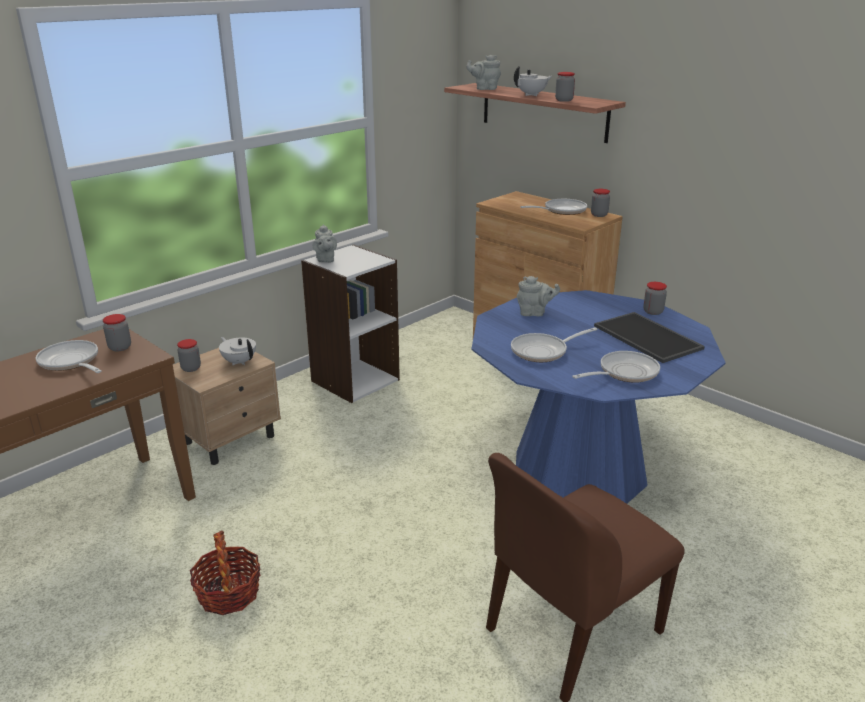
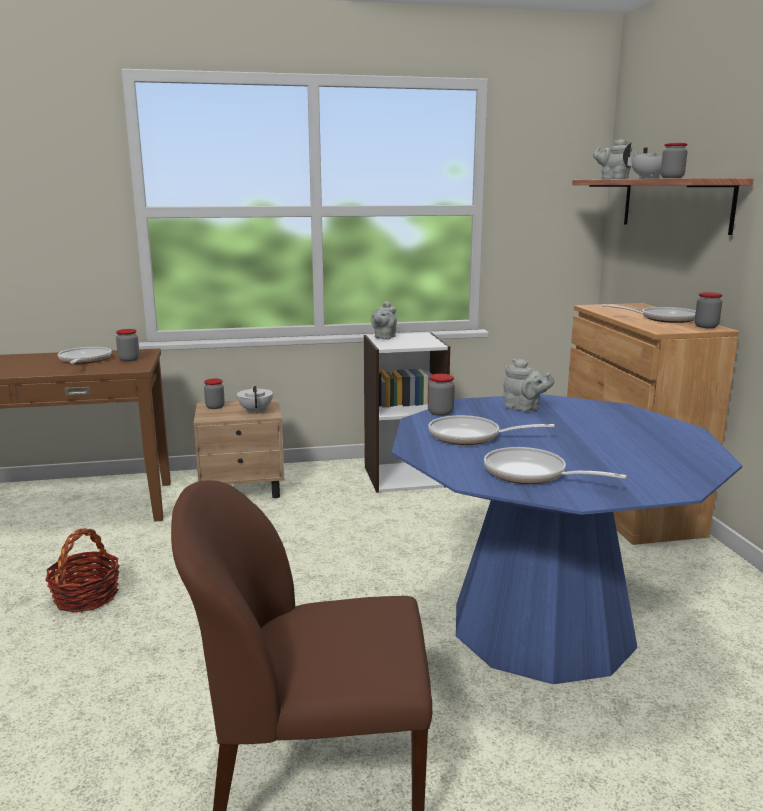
camera: 35 degrees right, 10 degrees down
frying pan [572,351,660,383] -> frying pan turned 150 degrees counterclockwise [484,447,627,484]
tray [594,312,705,363] -> none
jar [643,282,667,315] -> jar moved to [428,374,455,416]

